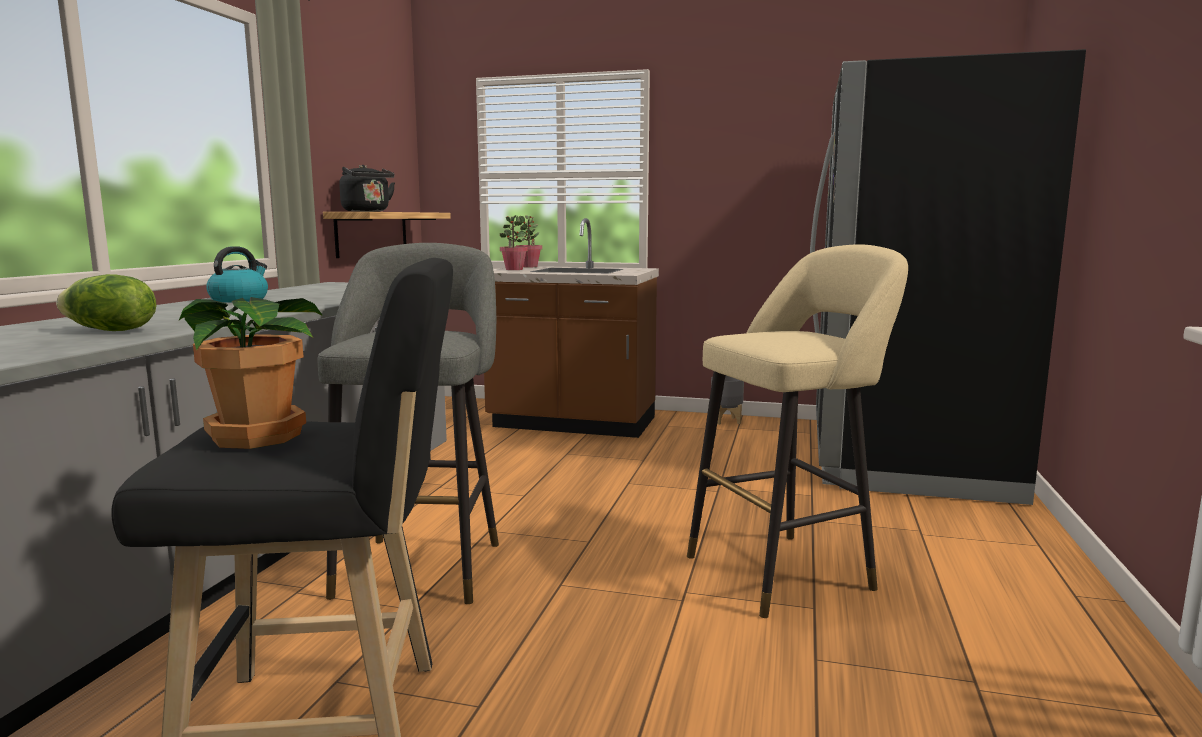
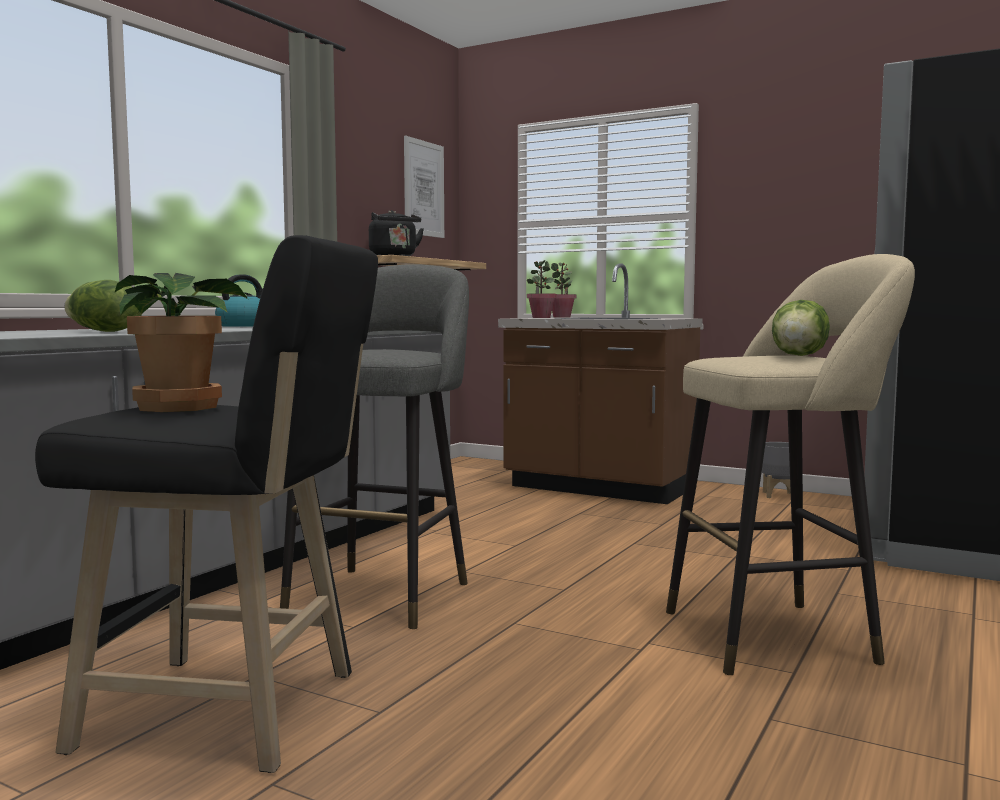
camera: 15 degrees right, 5 degrees down
none -> picture [404,135,444,238]
none -> lettuce [772,300,830,356]

